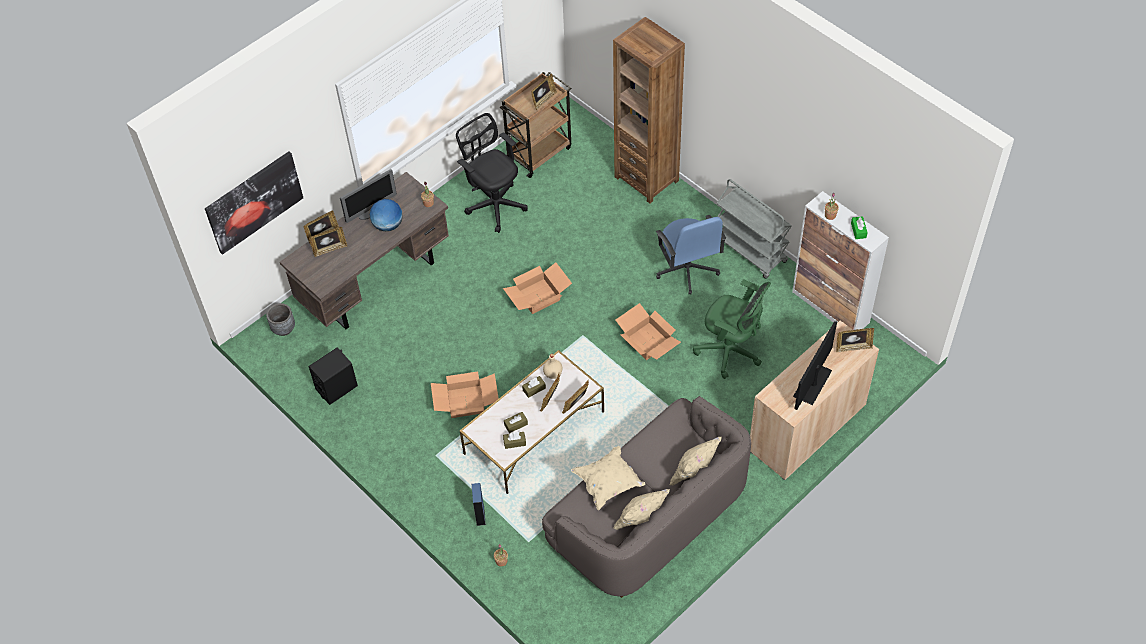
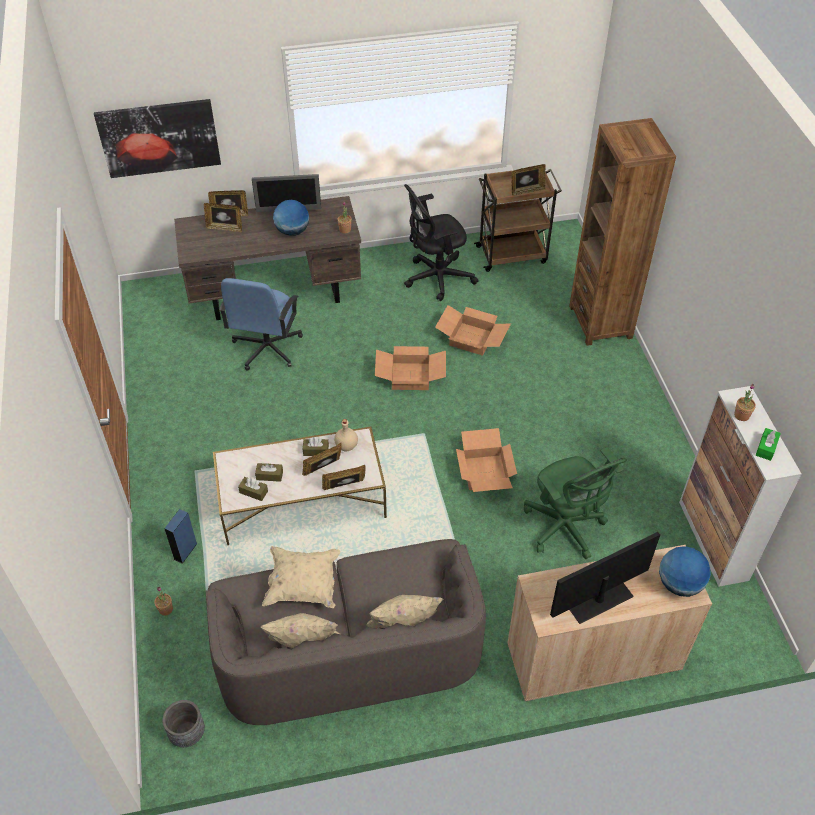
camera: 30 degrees right, 5 degrees down
grey planter [266,303,295,336] -> grey planter moved to [162,700,205,747]
black speaker [308,347,358,405] -> none
cardboard box [431,371,499,418] -> cardboard box moved to [435,305,511,356]
black office chair [456,113,528,233] -> black office chair turned 105 degrees counterclockwise [404,184,479,301]
blue office chair [656,215,726,295] -> blue office chair moved to [219,278,303,371]
grey cart [716,179,792,279] -> none
picture frame [836,328,874,352] -> globe [659,546,711,597]

